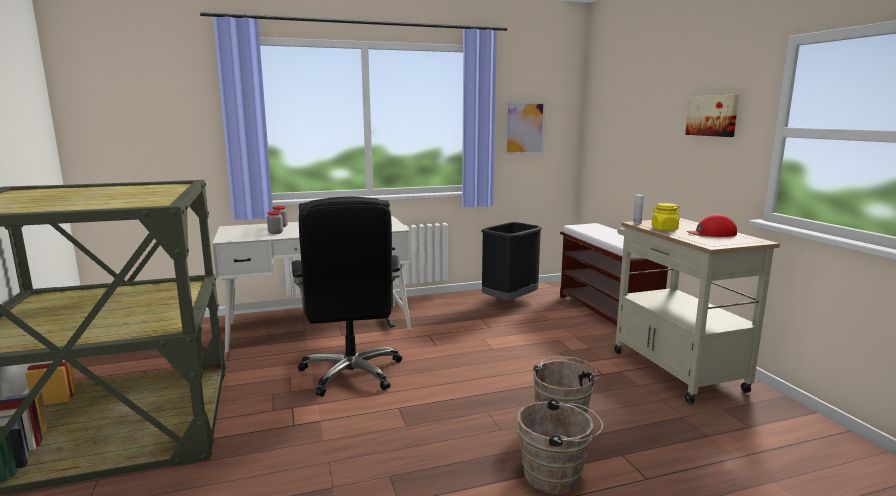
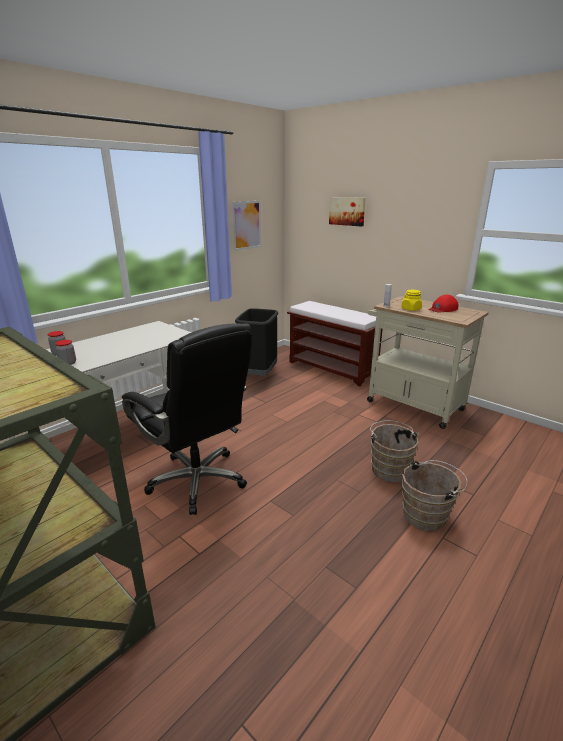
camera: 30 degrees left, 10 degrees up
picture [685,95,739,137] -> picture moved to [329,197,366,227]

